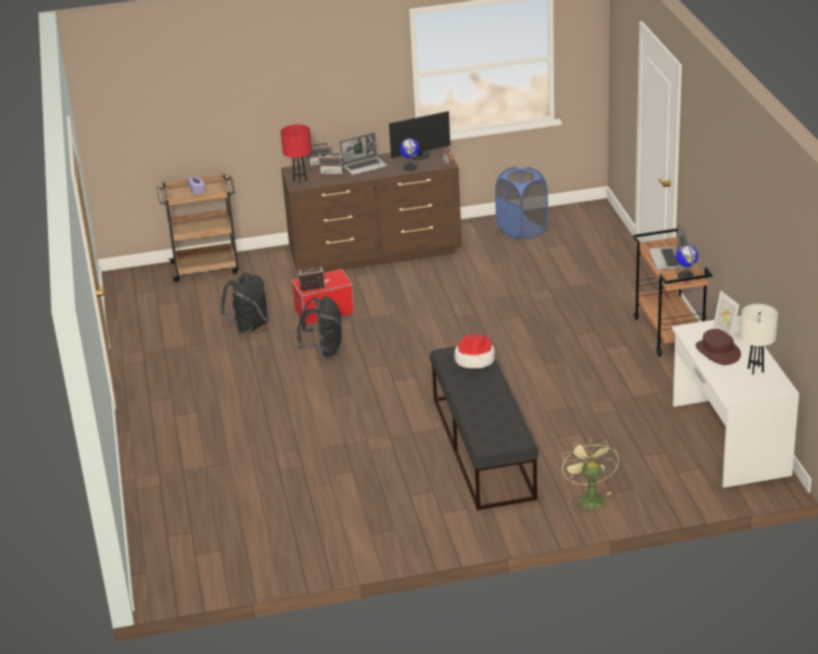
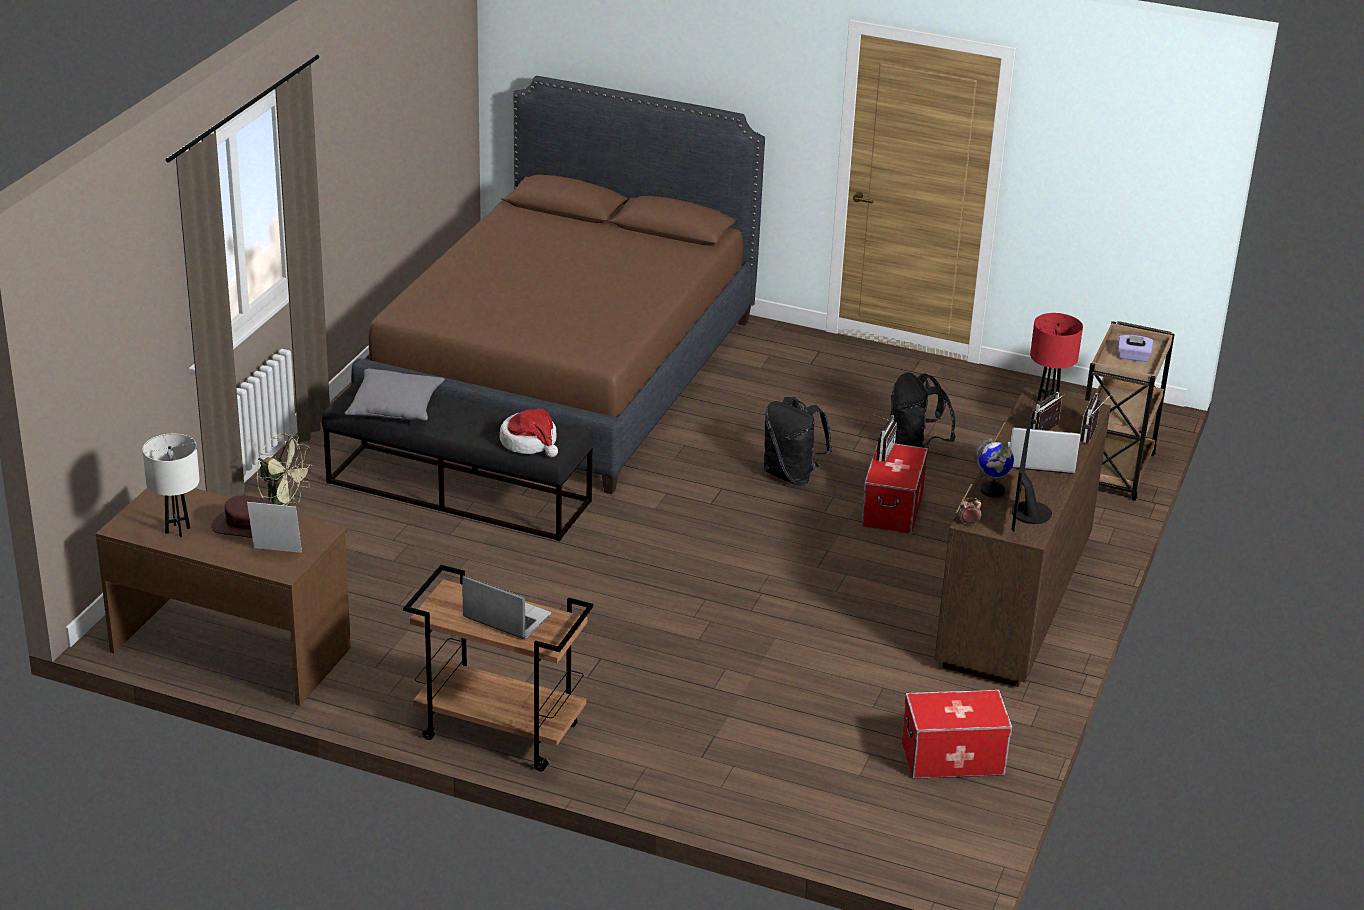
camera: 120 degrees right, 0 degrees up
laptop [340,133,387,175] -> laptop turned 90 degrees clockwise [1007,427,1081,474]
blue laundry basket [495,167,548,239] -> storage box [901,690,1012,779]
white desk [672,316,799,488] -> brown desk [96,487,351,706]
globe [676,245,698,281] -> none
none -> grey pillow [345,369,445,421]
none -> brown bed [351,76,765,494]

